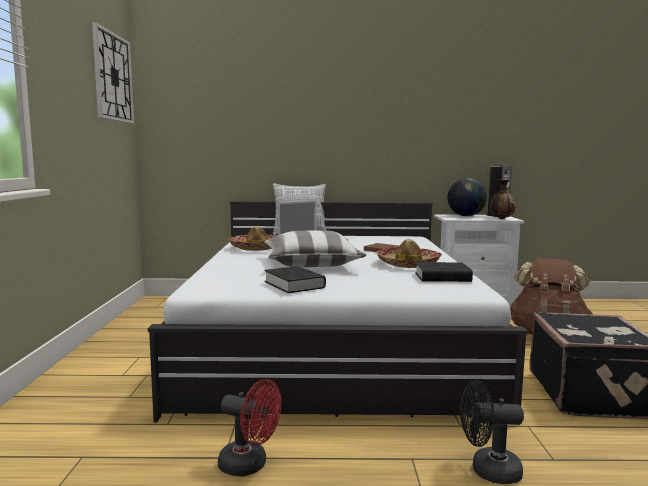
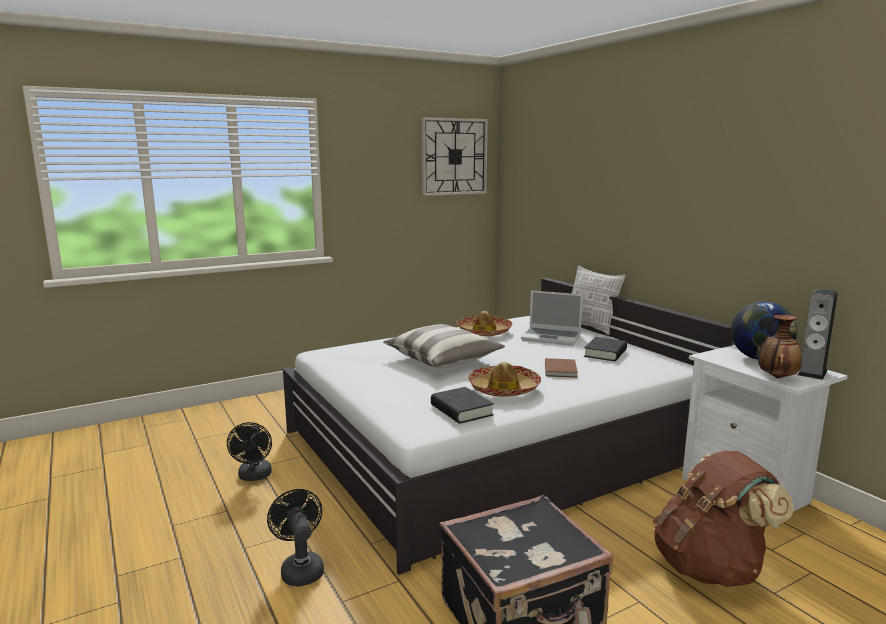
camera: 60 degrees right, 5 degrees up
red fan [218,379,281,476] -> black fan [227,422,272,481]
black book [264,266,326,293] -> black book moved to [584,337,627,361]

